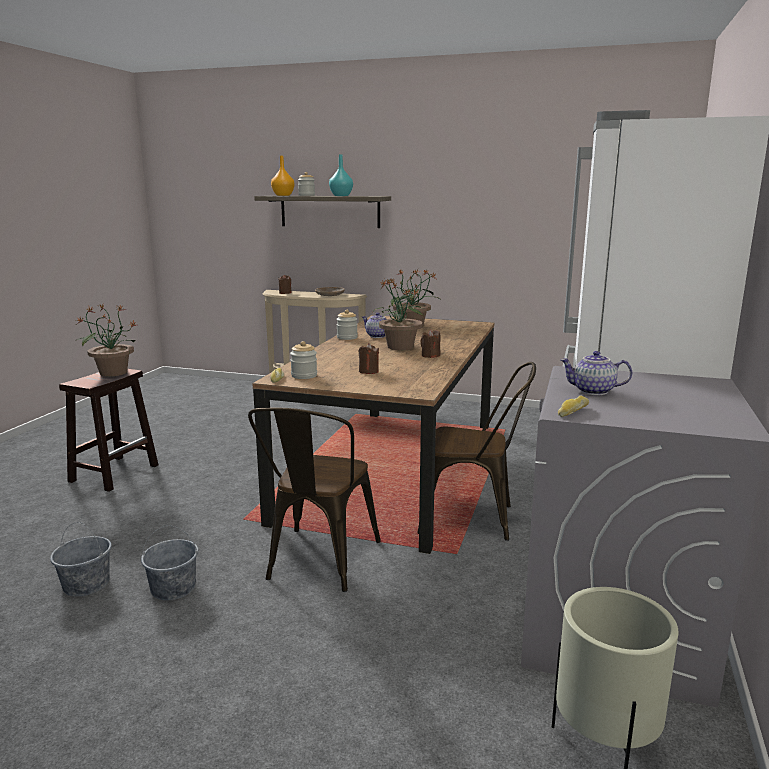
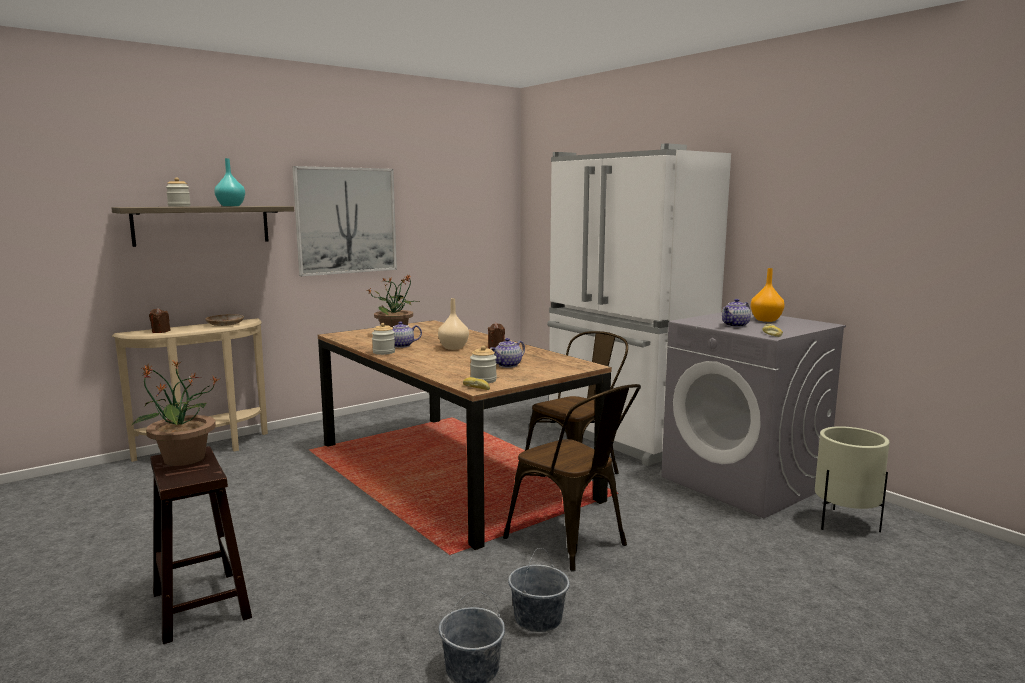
camera: 55 degrees left, 5 degrees down
orange vase [271,156,295,196] -> orange vase moved to [751,268,785,322]
brown candle [359,343,379,374] -> teapot [490,338,525,368]
potted plant [373,279,424,350] -> beige vase [438,298,469,350]
none -> picture [292,166,397,276]

